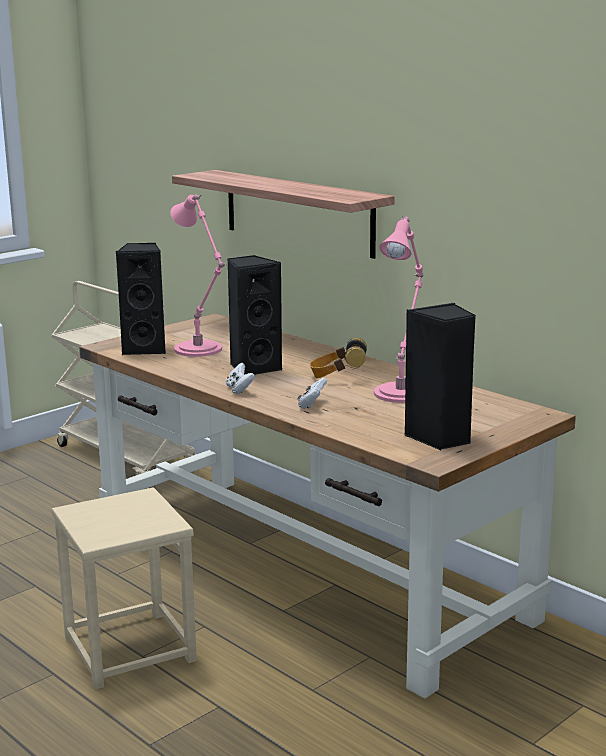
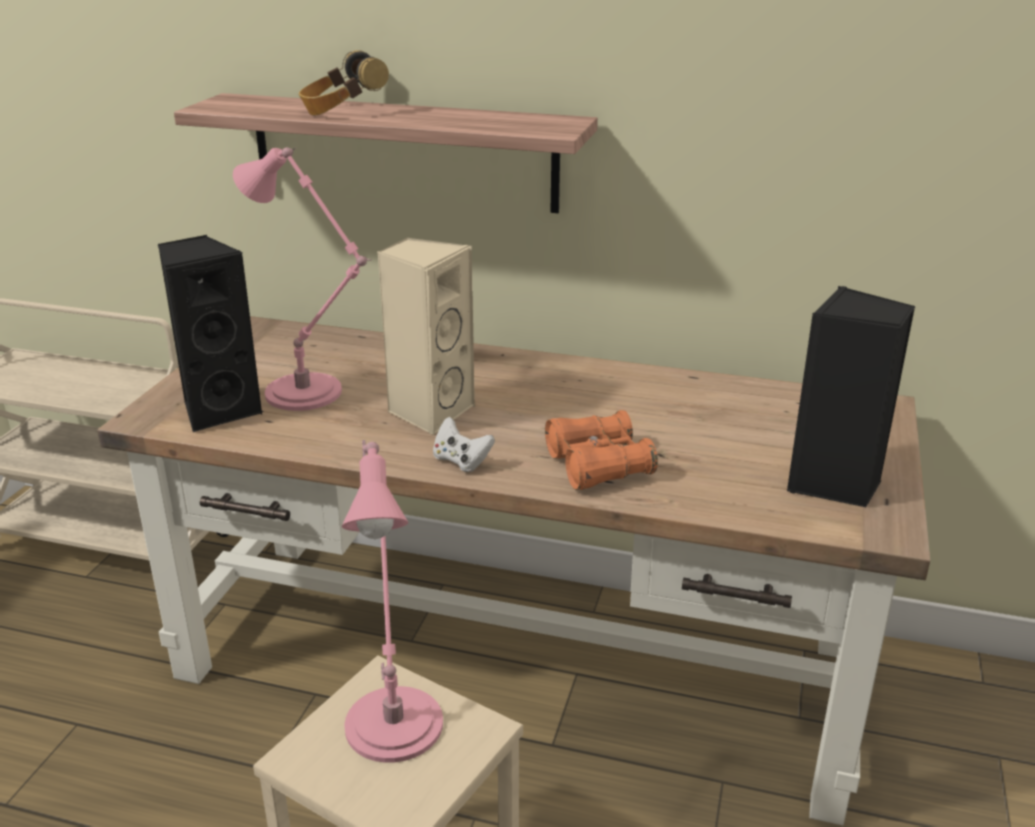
camera: 30 degrees left, 10 degrees up
black speaker [227,255,282,375] -> beige speaker [377,237,475,435]
white game controller [297,378,327,409] -> orange binoculars [545,410,658,490]
headphones [310,338,367,378] -> headphones moved to [299,50,389,116]
pink table lamp [374,216,423,403] -> pink table lamp moved to [342,440,443,763]

